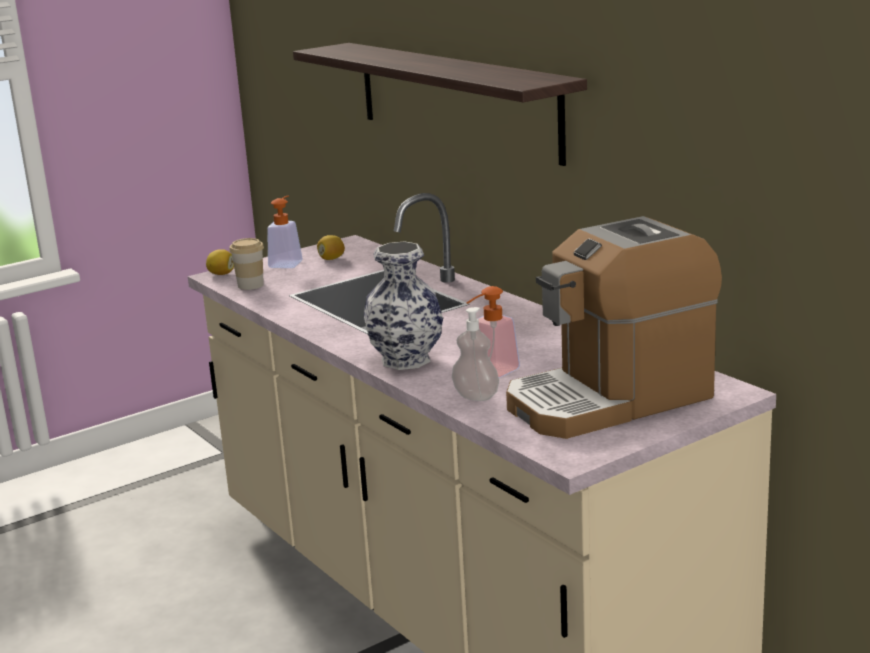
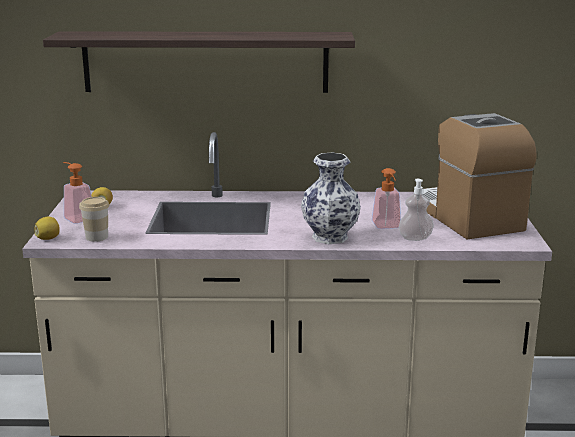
camera: 55 degrees left, 0 degrees up
coffee machine [506,216,722,439] -> coffee machine turned 150 degrees clockwise [422,113,537,239]

